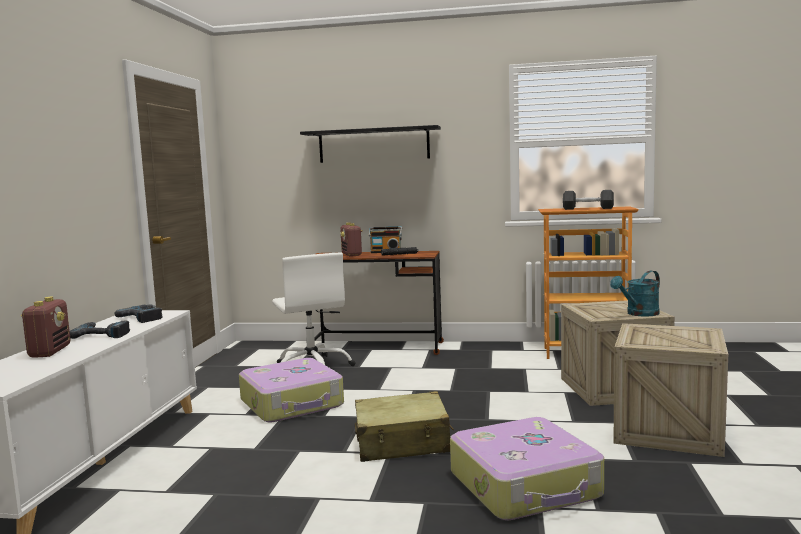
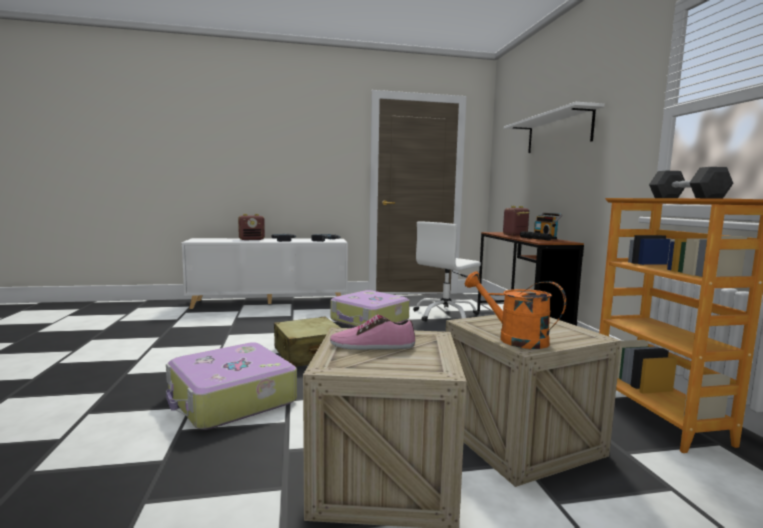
camera: 70 degrees right, 0 degrees up
black shelf [300,125,441,163] -> white shelf [504,102,604,153]
turquoise watering can [610,270,660,317] -> orange watering can [465,271,566,349]
none -> shoe [330,315,415,350]

